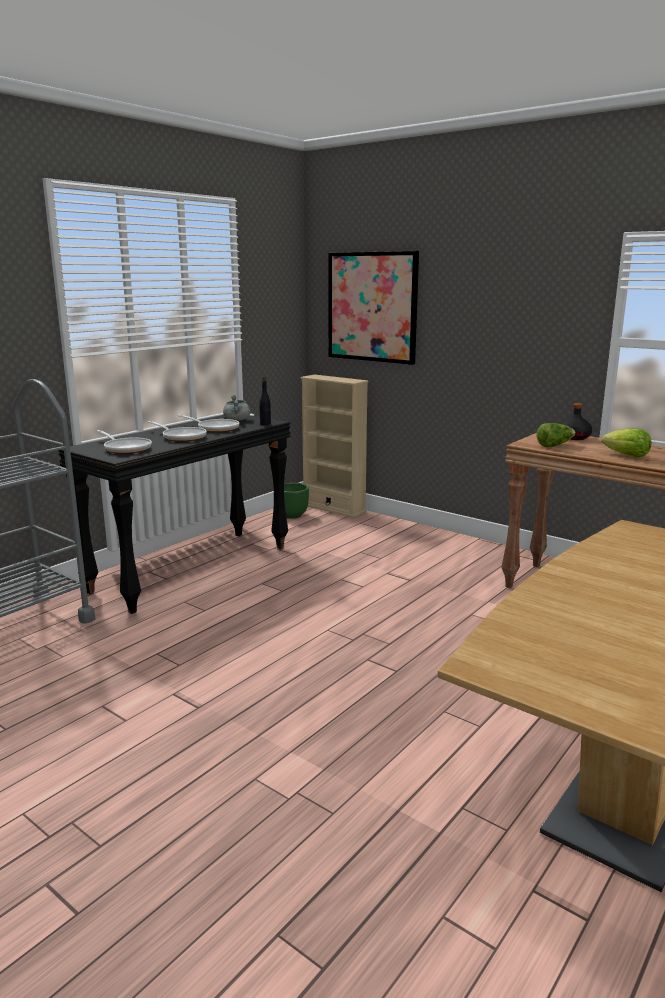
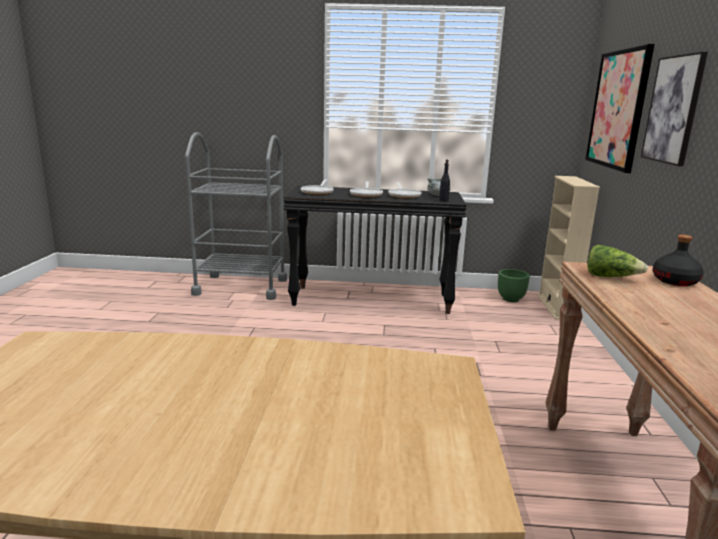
camera: 55 degrees right, 0 degrees up
lettuce [602,428,651,457] -> none
none -> picture [641,51,708,166]

